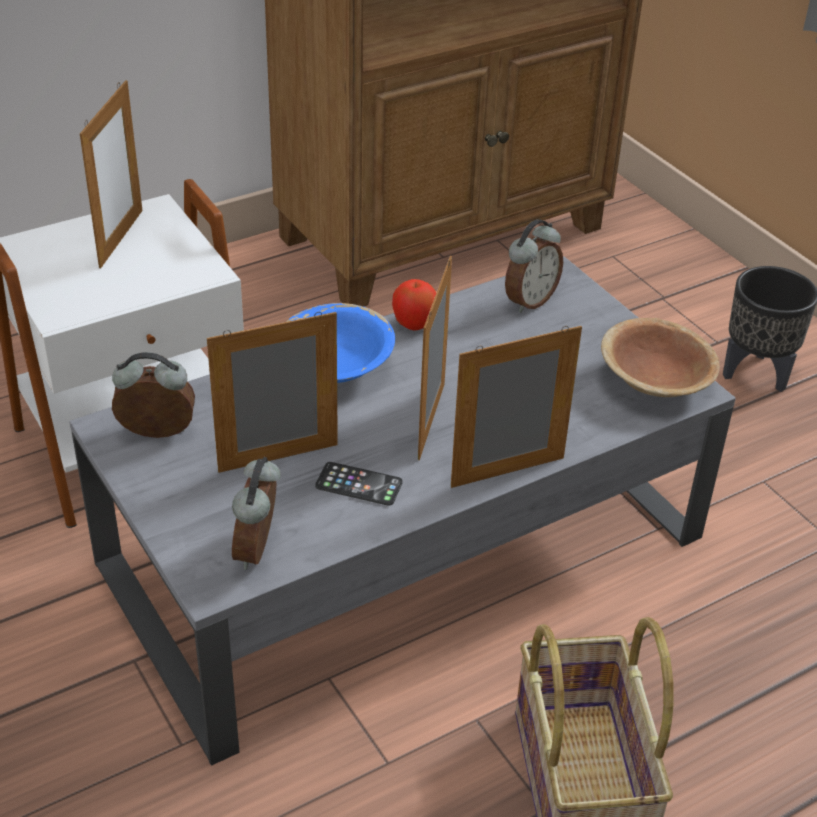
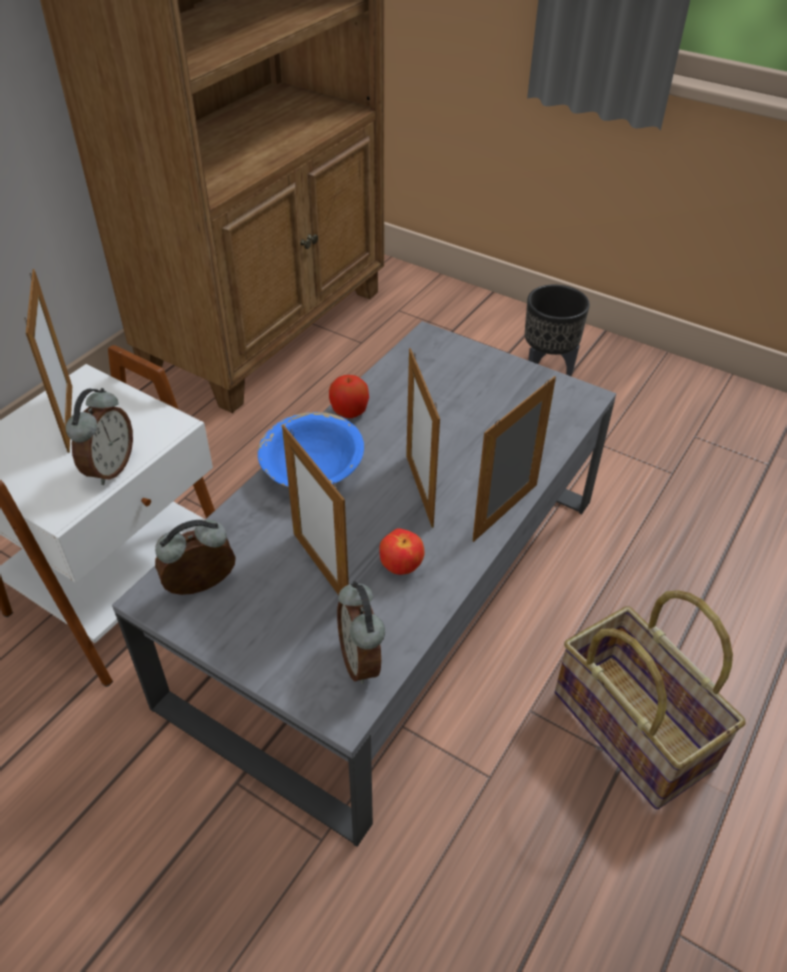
camera: 25 degrees left, 5 degrees up
picture frame [207,312,338,473] -> picture frame turned 75 degrees counterclockwise [282,425,349,595]
phone [315,462,403,506] -> apple [379,528,425,575]
alarm clock [505,219,563,313] -> alarm clock moved to [66,388,133,485]
brown bowl [601,318,720,397] -> none

